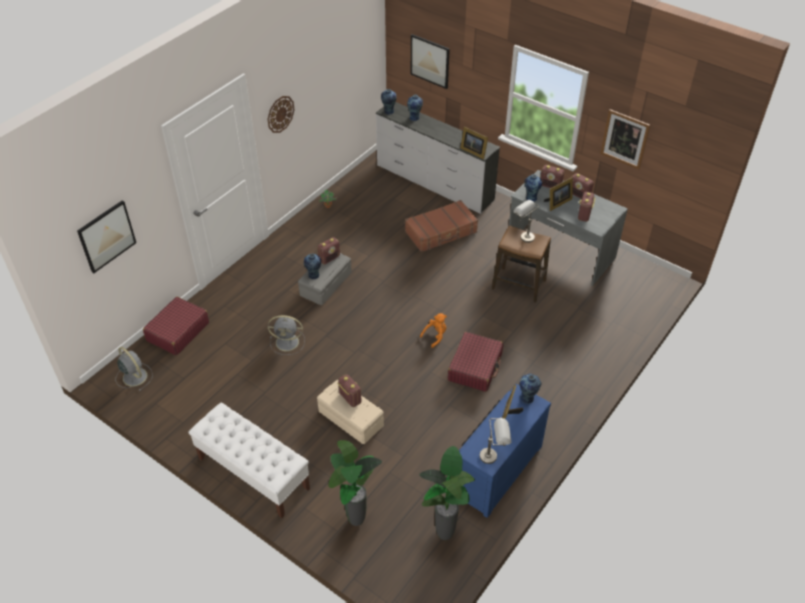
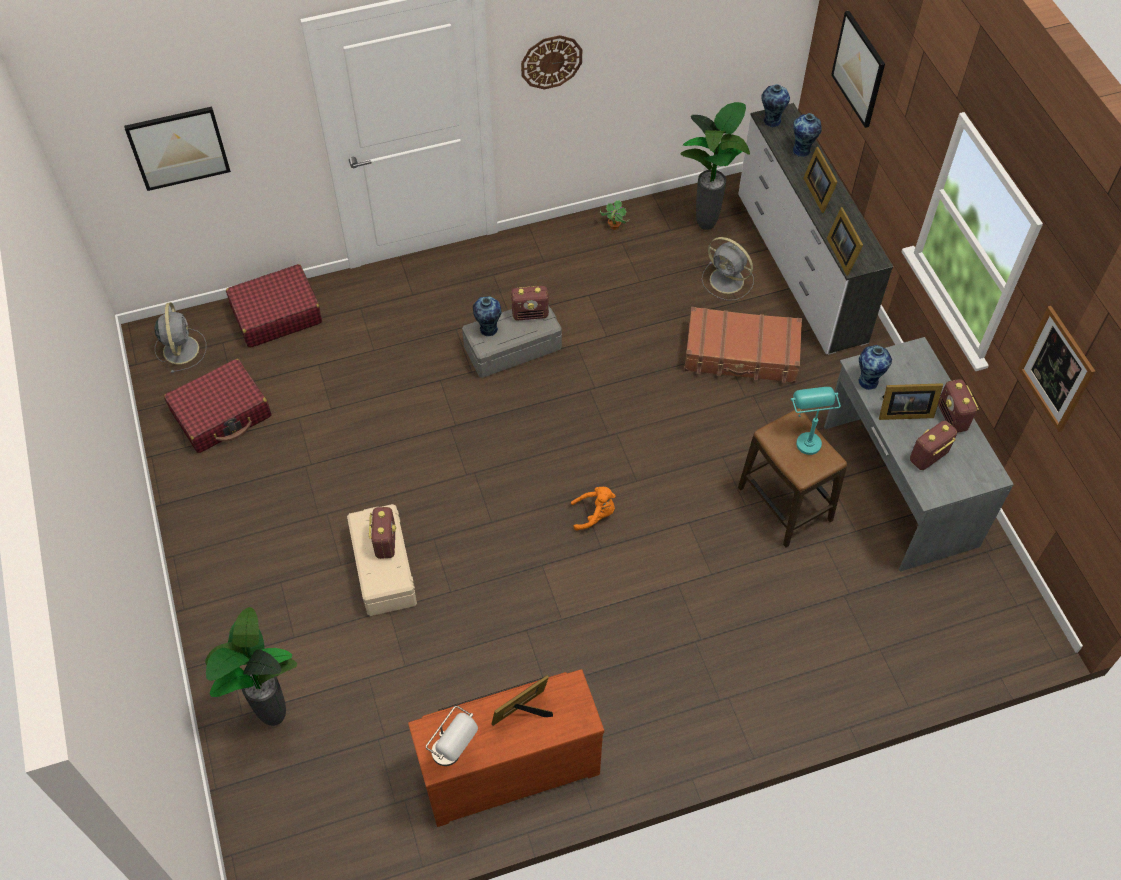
camera: 35 degrees right, 10 degrees up
white bench [188,402,310,518] -> none
grey fan [268,315,305,355] -> grey fan moved to [701,237,754,300]
potted plant [419,446,475,540] -> potted plant moved to [680,102,750,230]
red suitcase [448,332,503,392] -> red suitcase moved to [164,359,271,453]
blue dresser [459,384,551,518] -> brown dresser [408,669,604,827]
grey table lamp [513,200,539,243] -> turquoise table lamp [791,387,841,455]
vase [519,374,542,404] -> none
radio [540,165,564,188] -> none
none -> picture frame [803,147,838,213]

